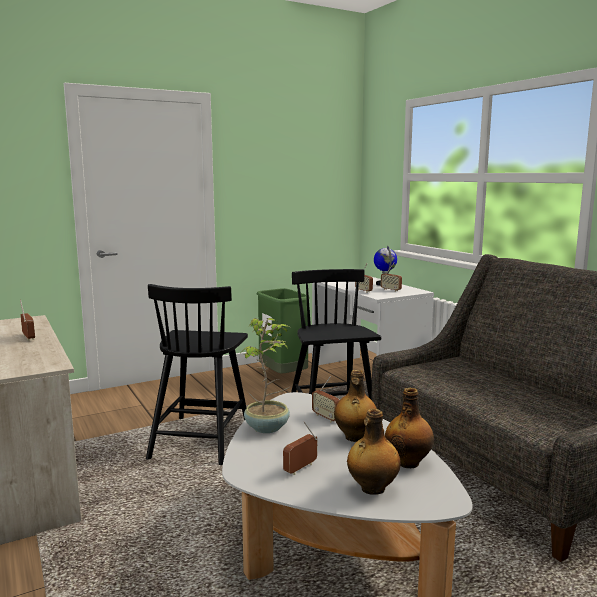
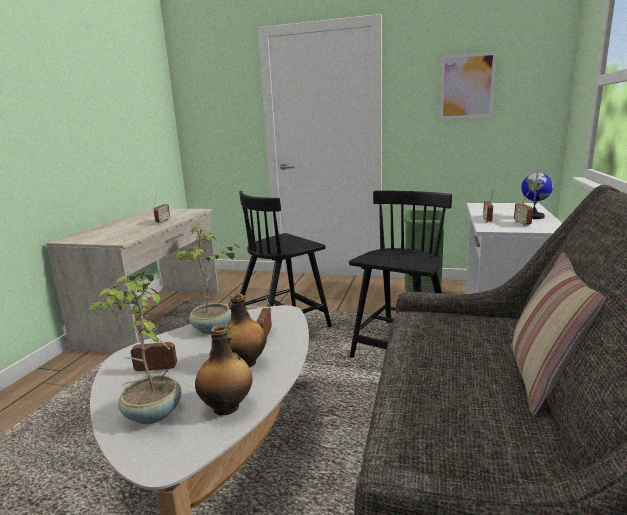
camera: 45 degrees right, 5 degrees up
bottle [347,409,401,495] -> potted plant [89,271,181,424]
none -> picture [440,52,496,119]
none -> pillow [511,253,605,415]

